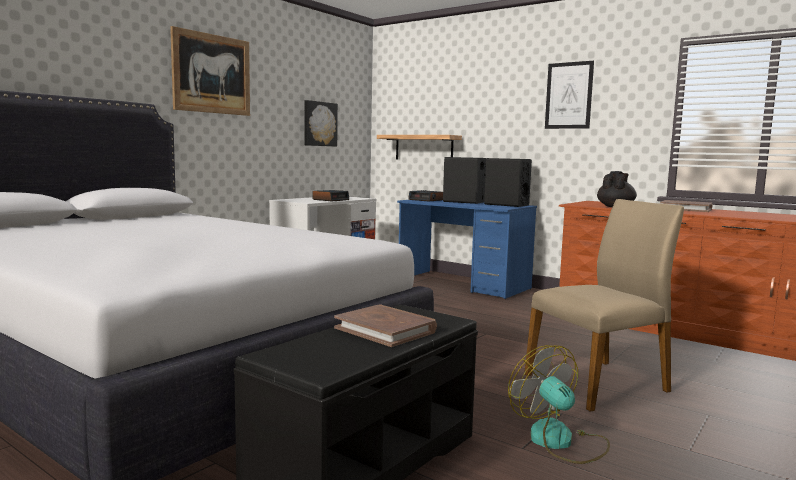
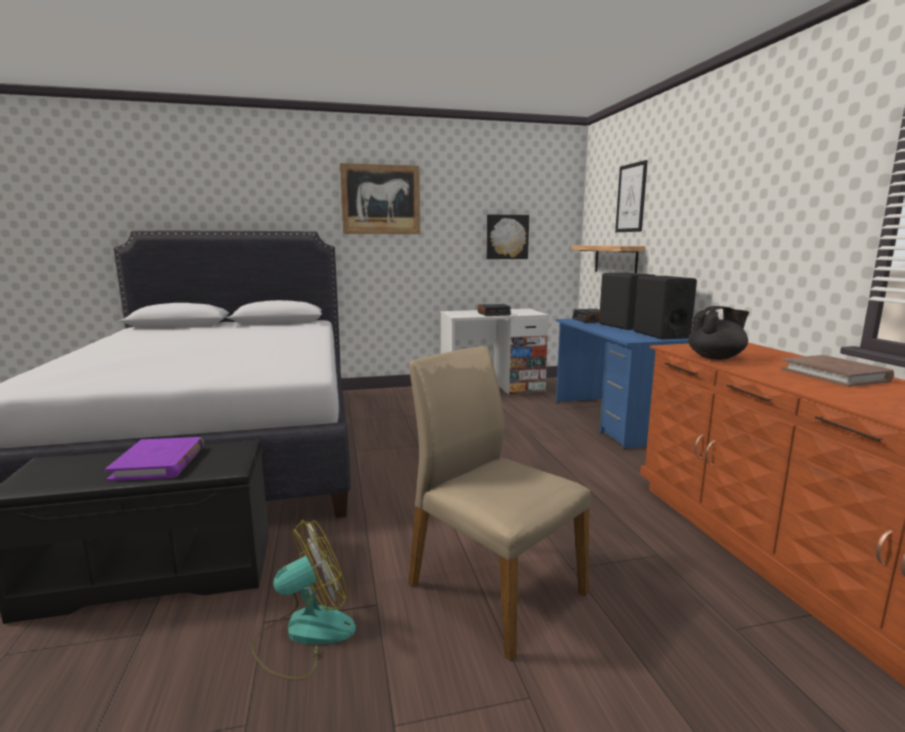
camera: 40 degrees right, 5 degrees up
brown book [334,304,437,347] -> purple book [105,437,204,481]
fan [508,345,610,464] -> fan turned 45 degrees clockwise [251,520,356,680]
beige chair [524,199,684,412] -> beige chair turned 150 degrees counterclockwise [409,346,590,661]
picture [545,61,594,129] -> picture moved to [615,160,648,232]

